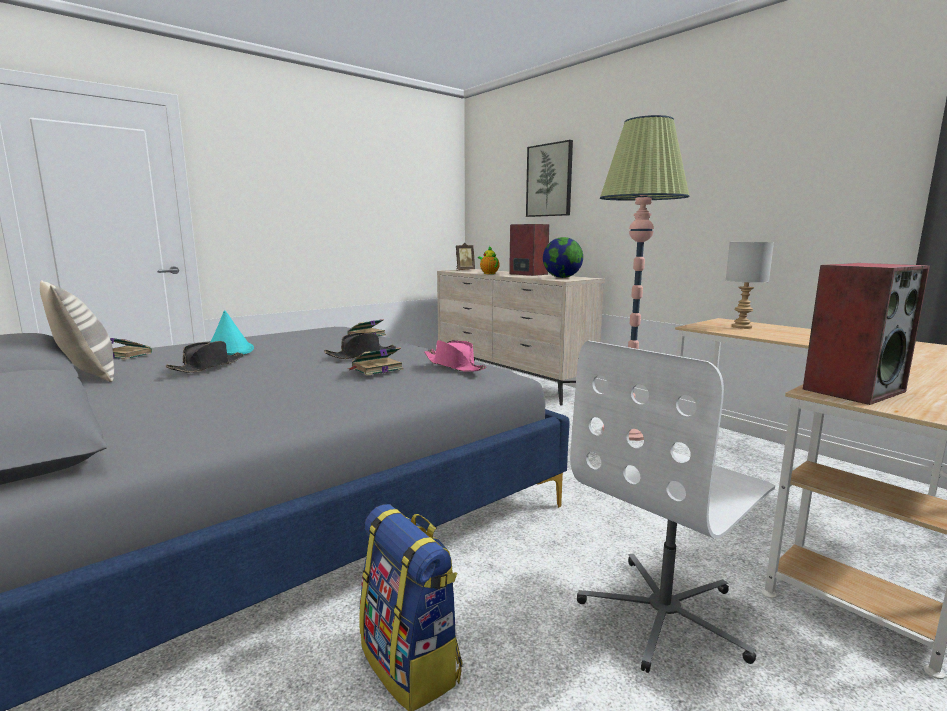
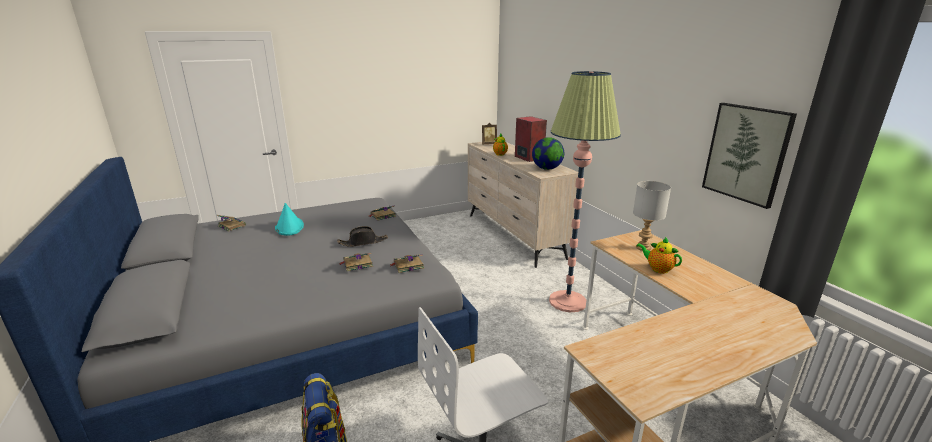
camera: 15 degrees right, 10 degrees up
pillow [40,280,114,382] -> none
black hat [165,341,243,373] -> none
pink hat [425,340,486,372] -> book [390,254,424,273]
picture [526,140,573,217] -> picture moved to [702,103,797,209]
speaker [803,263,930,405] -> none
none -> teapot [636,237,682,274]

